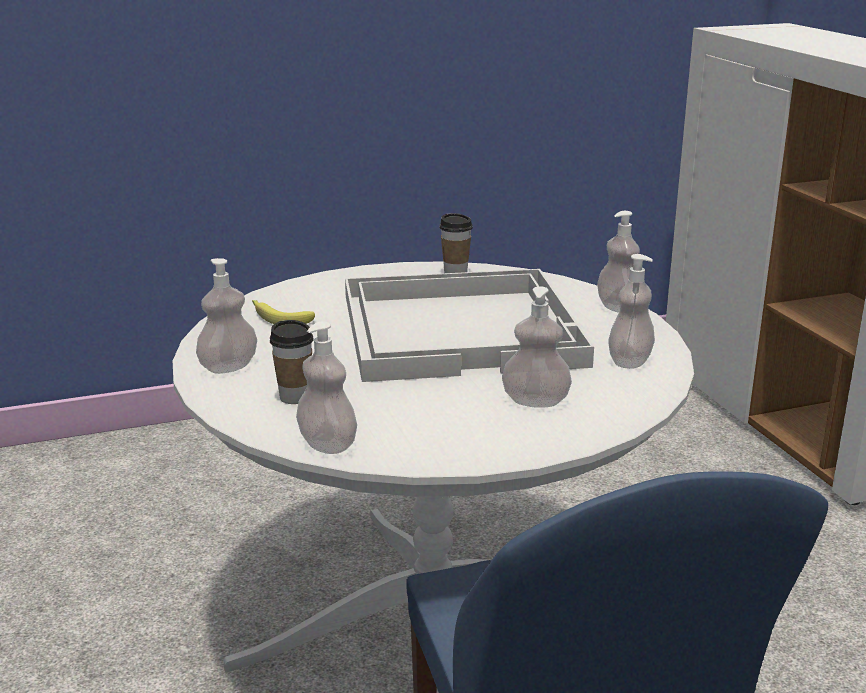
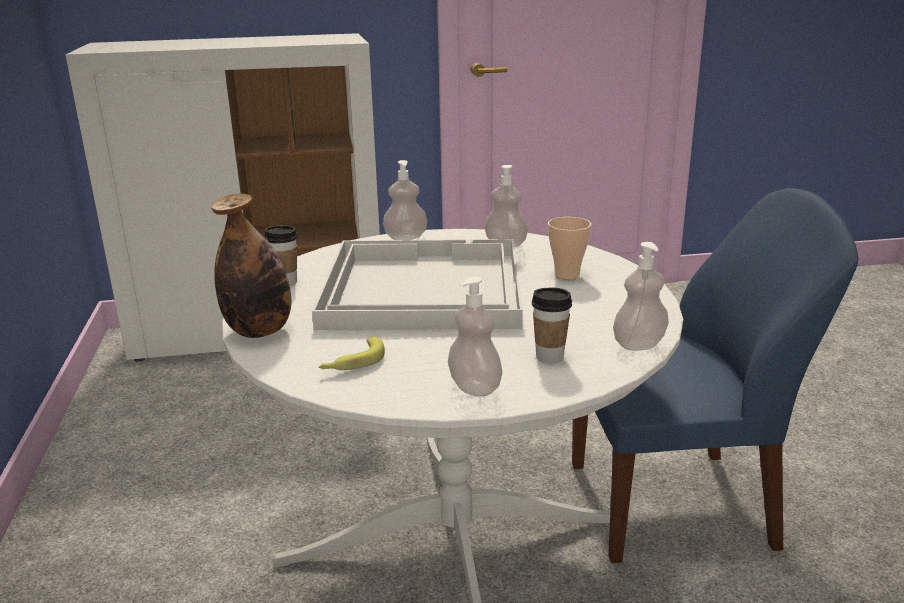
camera: 80 degrees left, 0 degrees up
soap dispenser [502,286,572,408] -> cup [548,217,591,280]
none -> bottle [211,194,291,338]

